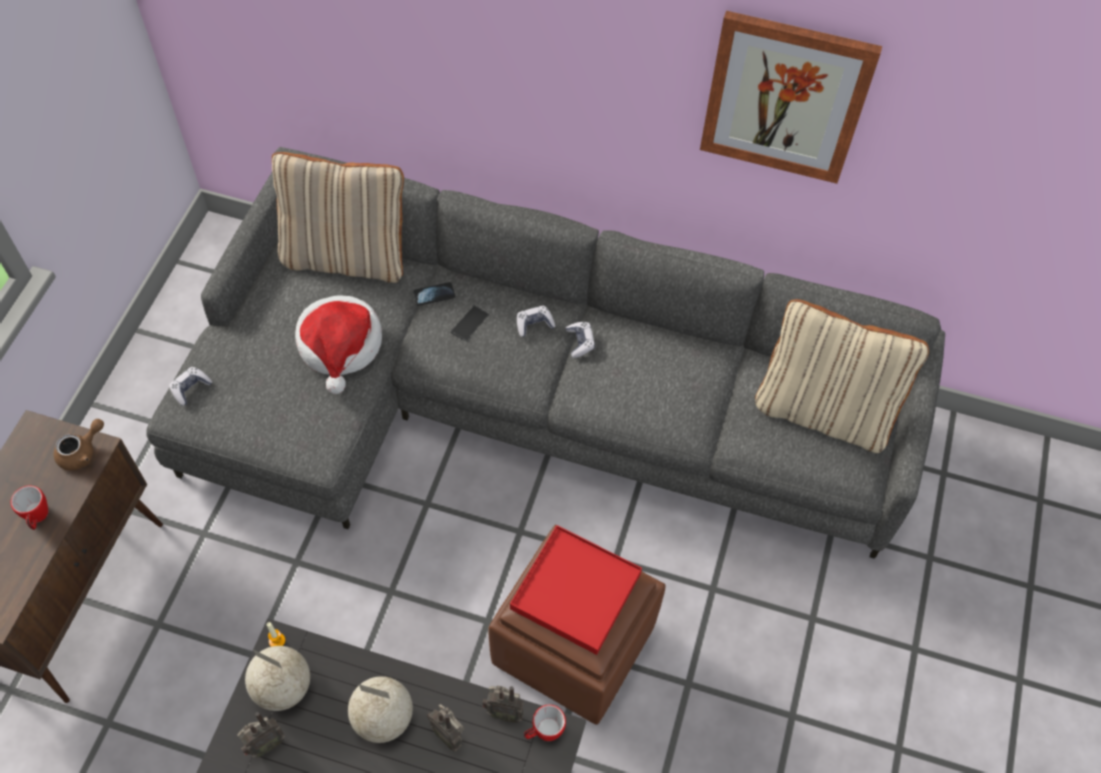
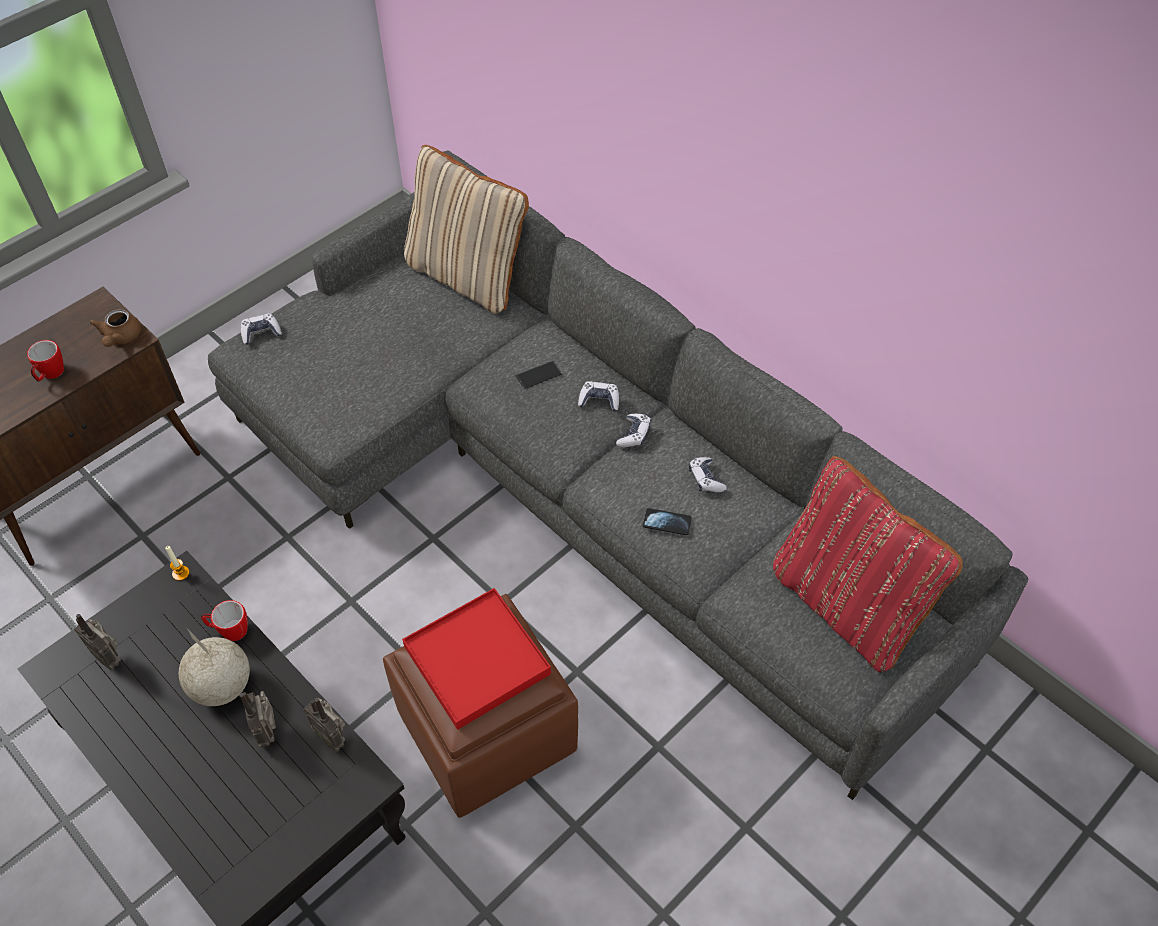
camera: 30 degrees right, 5 degrees down
brown teapot [54,419,104,471] -> brown teapot turned 105 degrees clockwise [89,309,141,347]
radio [237,712,285,758] -> radio turned 45 degrees clockwise [74,614,121,670]
globe [245,646,310,711] -> none
hat [295,295,382,394] -> none
phone [413,282,455,306] -> phone moved to [643,508,692,535]
mug [524,705,566,741] -> mug moved to [201,600,248,641]
picture [700,11,882,184] -> none
beige pillow [755,299,929,453] -> red pillow [773,456,963,672]
none -> game controller [689,457,727,492]

